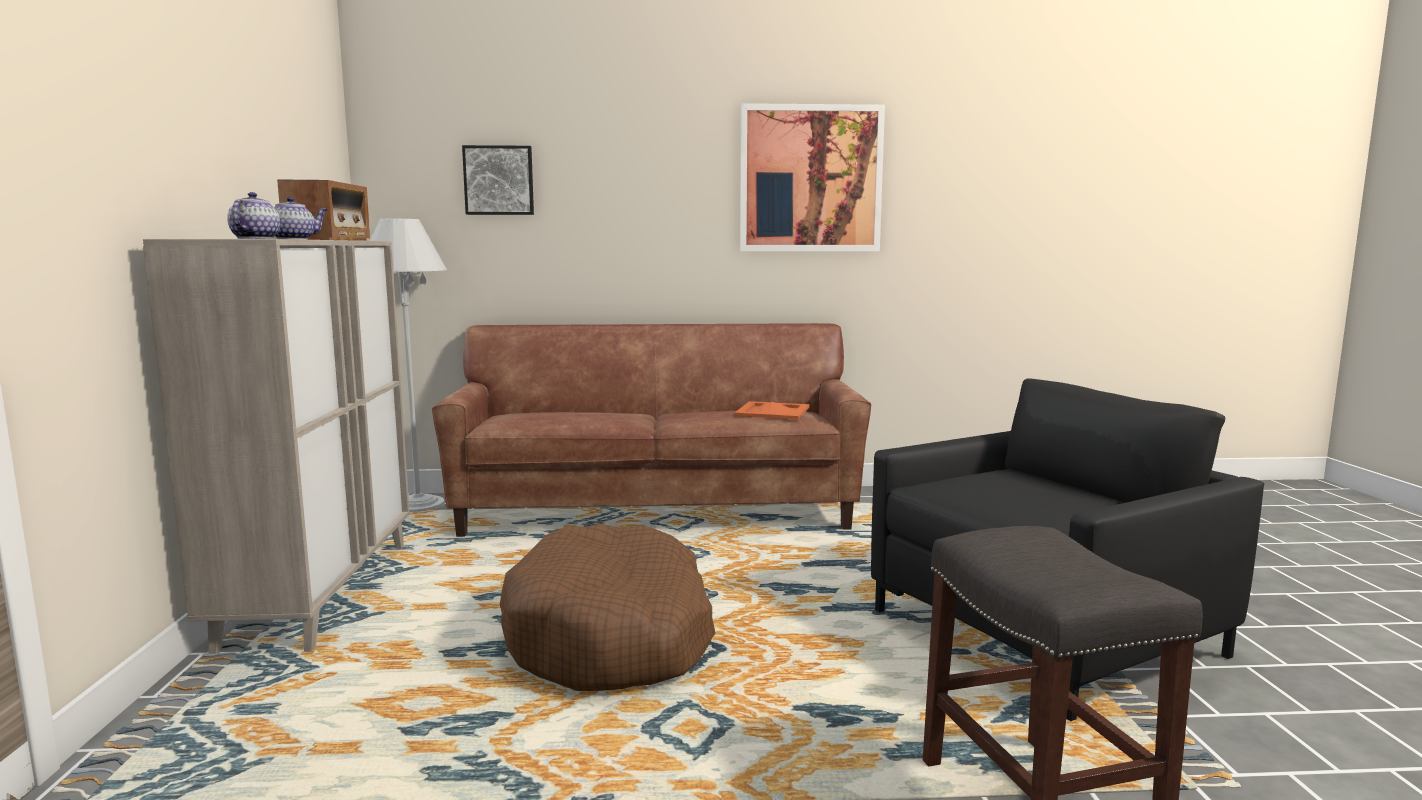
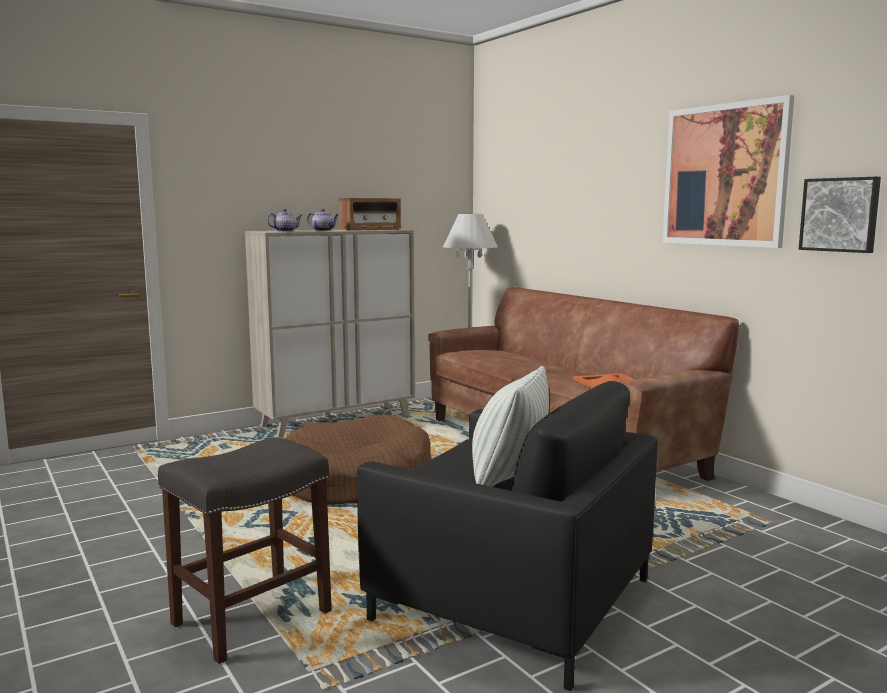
camera: 60 degrees right, 0 degrees up
picture [462,145,534,215] -> picture moved to [799,177,881,253]
none -> pillow [472,366,549,487]

